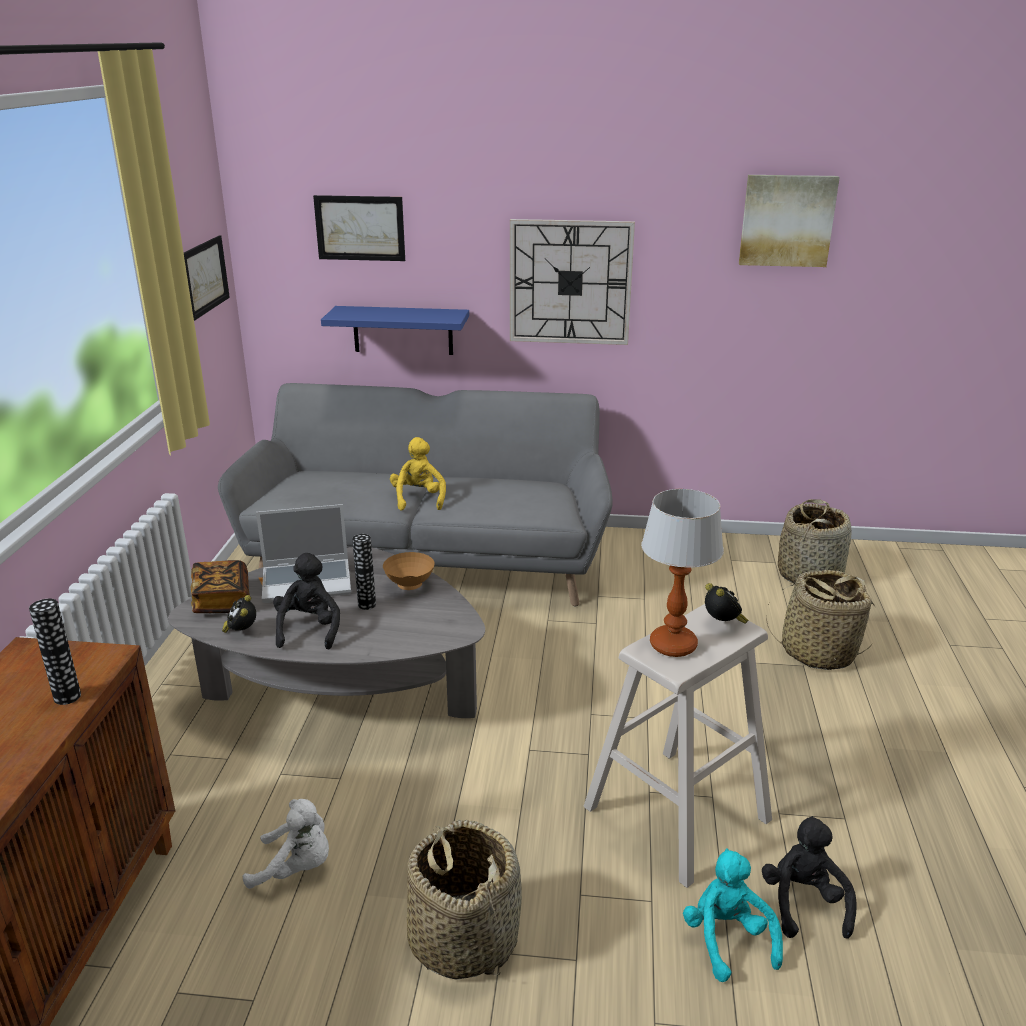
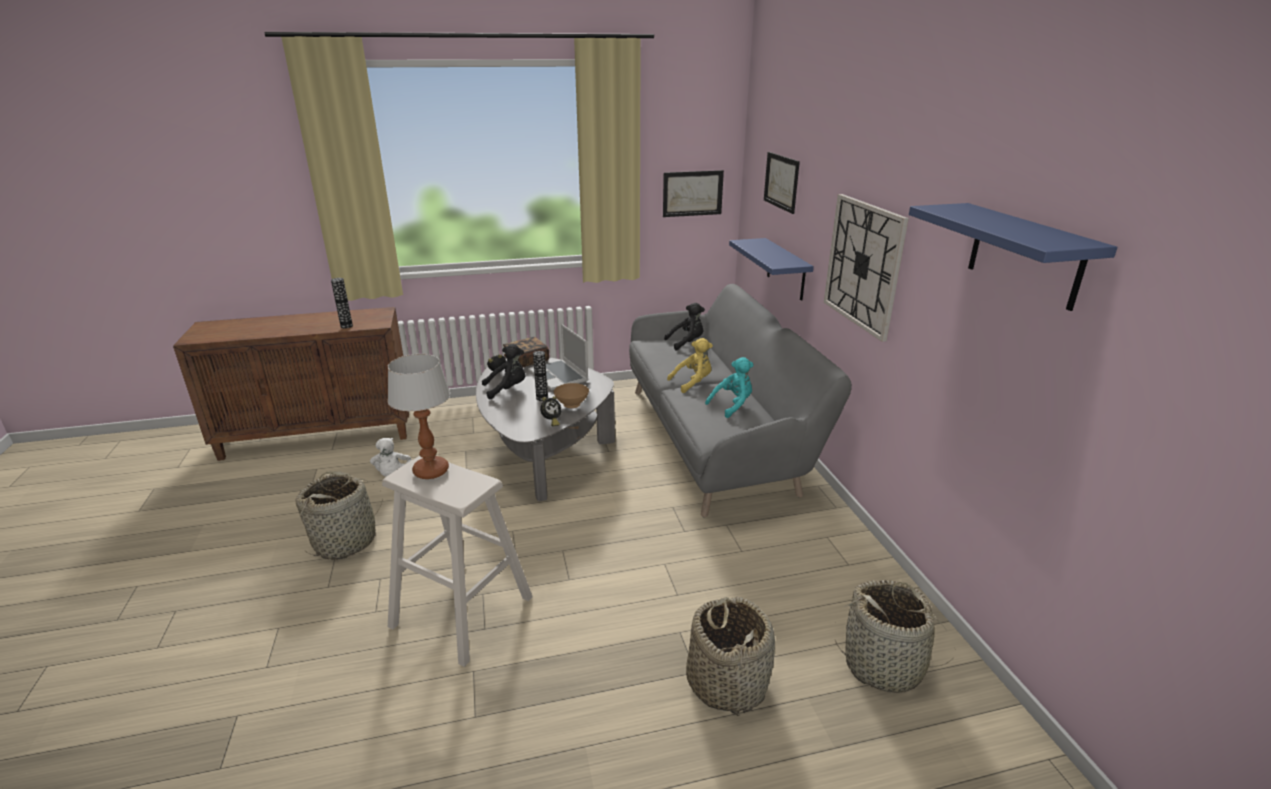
camera: 70 degrees right, 0 degrees up
turquoise plush toy [683,848,783,982] -> turquoise plush toy moved to [705,357,754,418]
alarm clock [705,583,748,624] -> alarm clock moved to [540,396,561,426]
picture [739,175,840,267] -> blue shelf [909,203,1118,311]
black plush toy [762,816,857,939] -> black plush toy moved to [664,303,705,350]

